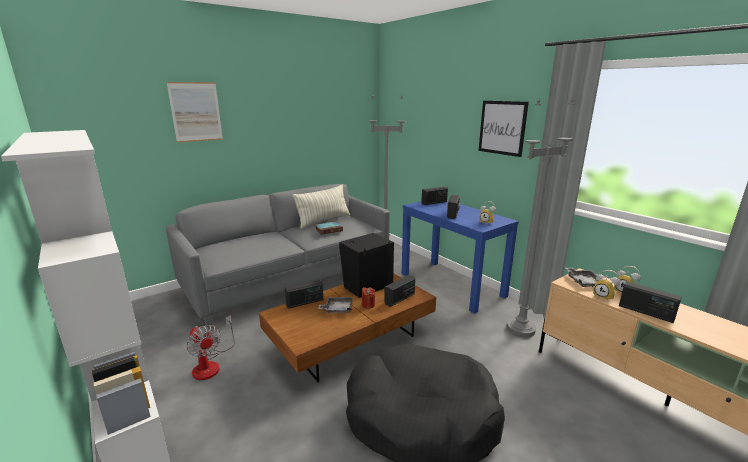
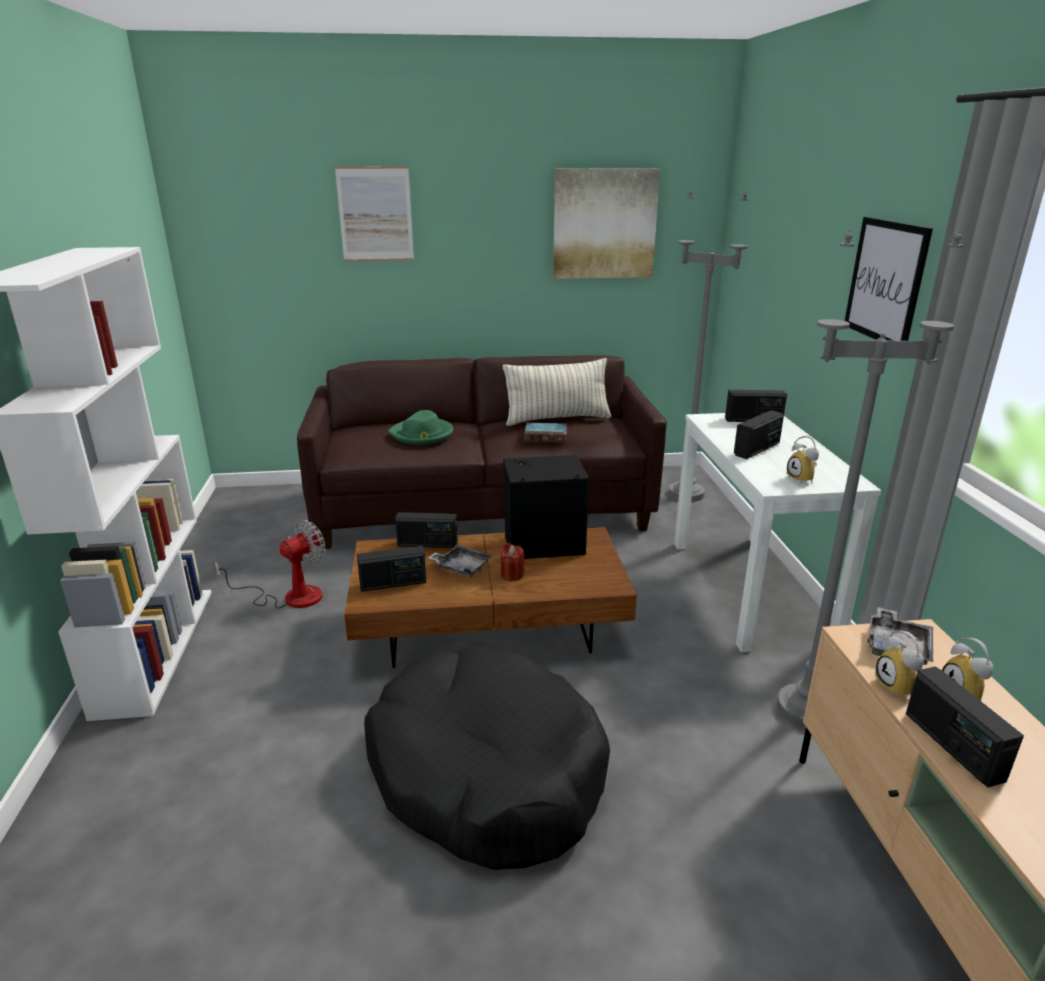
camera: 30 degrees right, 5 degrees up
grey sofa [166,184,390,328] -> brown sofa [297,355,667,549]
fan [187,315,235,380] -> fan turned 120 degrees counterclockwise [214,520,326,608]
radio [384,275,415,307] -> radio moved to [357,546,426,592]
blue console table [402,200,519,314] -> white console table [674,413,881,652]
none -> green hat [388,410,453,445]
none -> picture [553,168,660,279]

